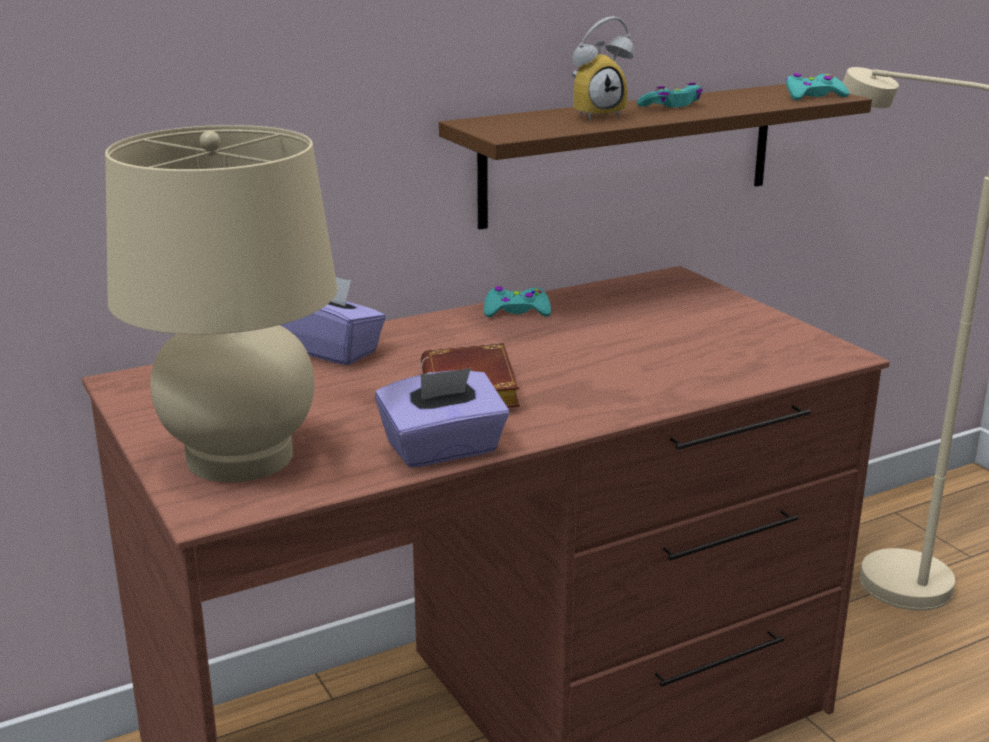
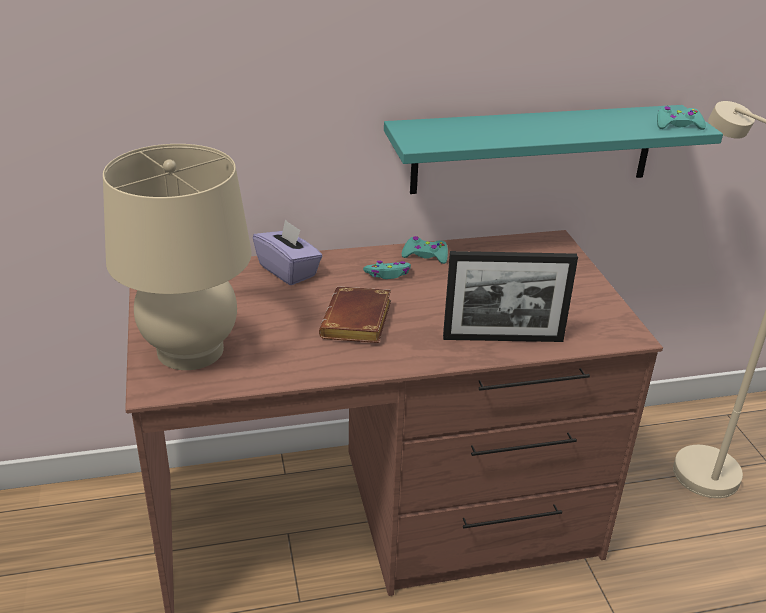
camera: 15 degrees right, 10 degrees up
purple tissue box [375,368,509,468] -> none
brown shelf [439,84,872,230] -> turquoise shelf [384,105,723,194]
alarm clock [572,16,634,121] -> none
turquoise game controller [637,83,703,107] -> turquoise game controller moved to [363,261,411,279]
none -> picture frame [443,251,578,342]

